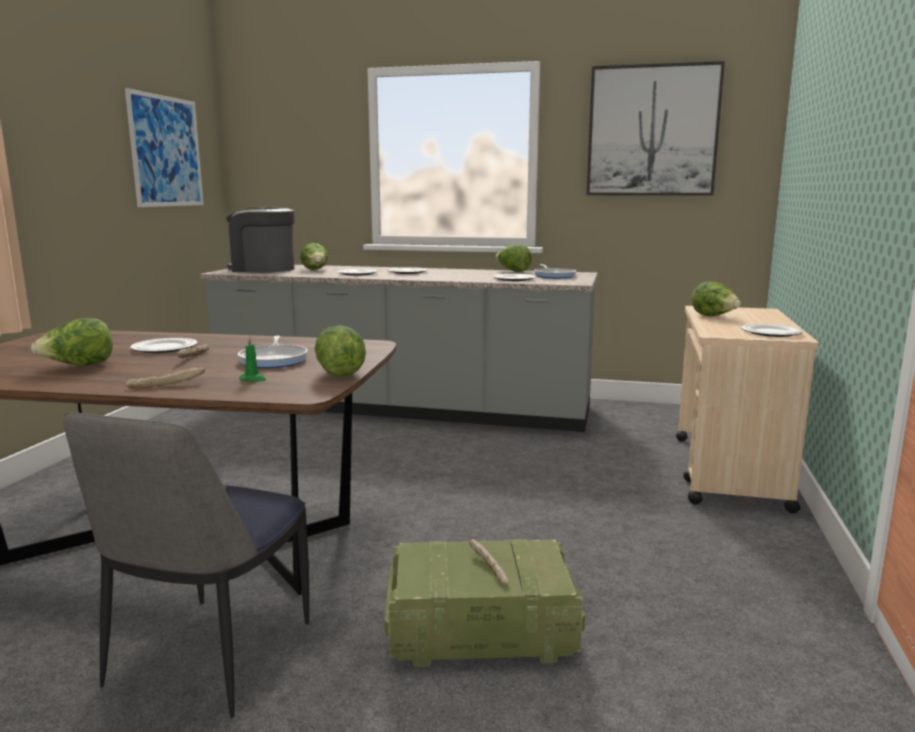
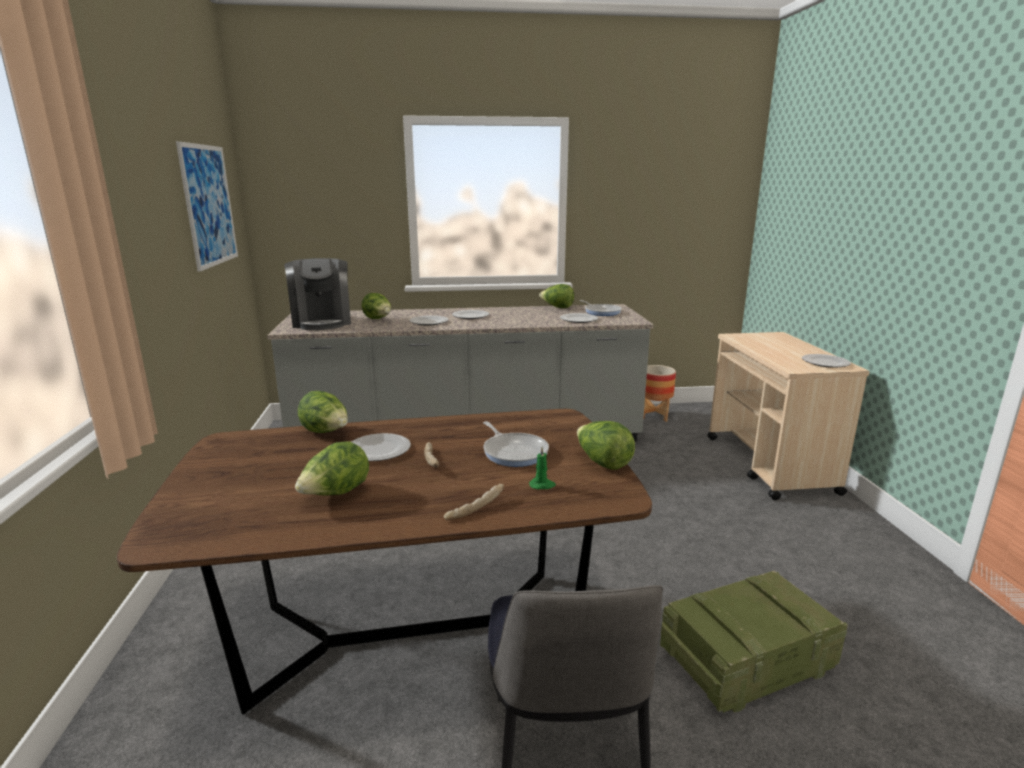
camera: 20 degrees left, 5 degrees up
coffee machine [226,207,295,273] -> coffee machine turned 105 degrees counterclockwise [284,258,351,330]
bread [469,539,509,585] -> none
picture [587,61,725,196] -> none
lettuce [691,281,741,316] -> lettuce moved to [298,391,348,433]
none -> planter [643,365,676,422]

